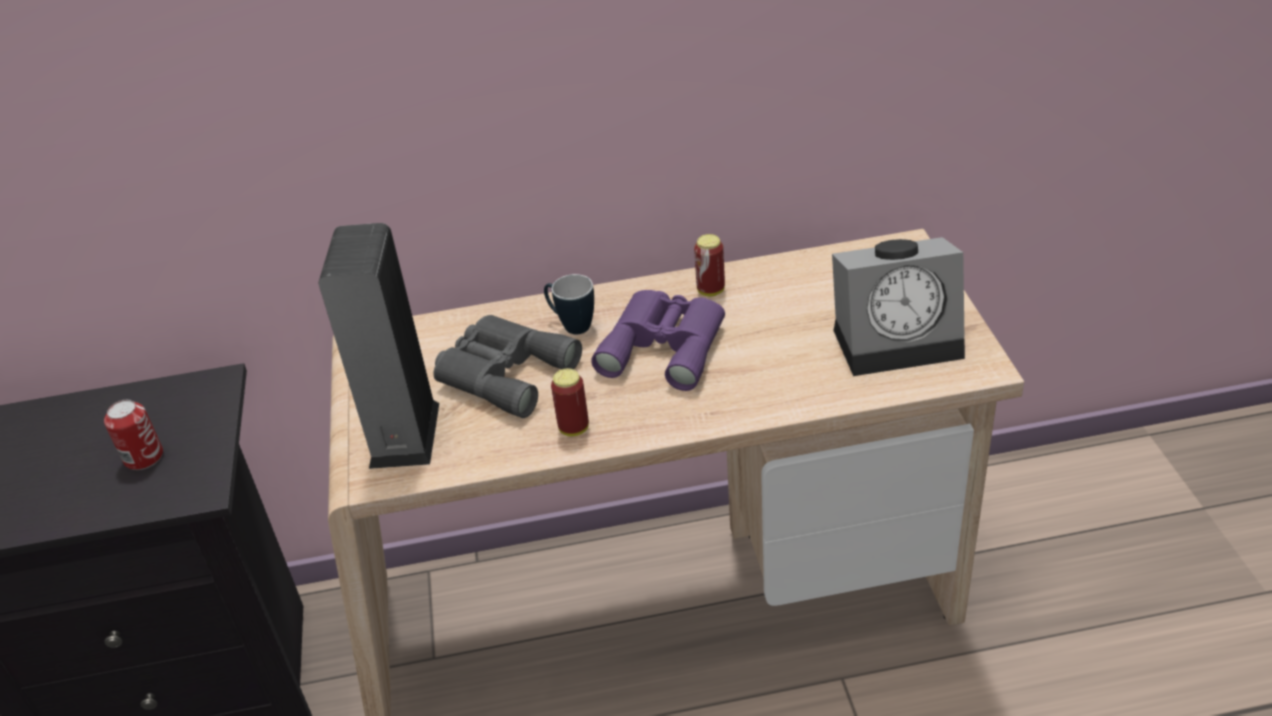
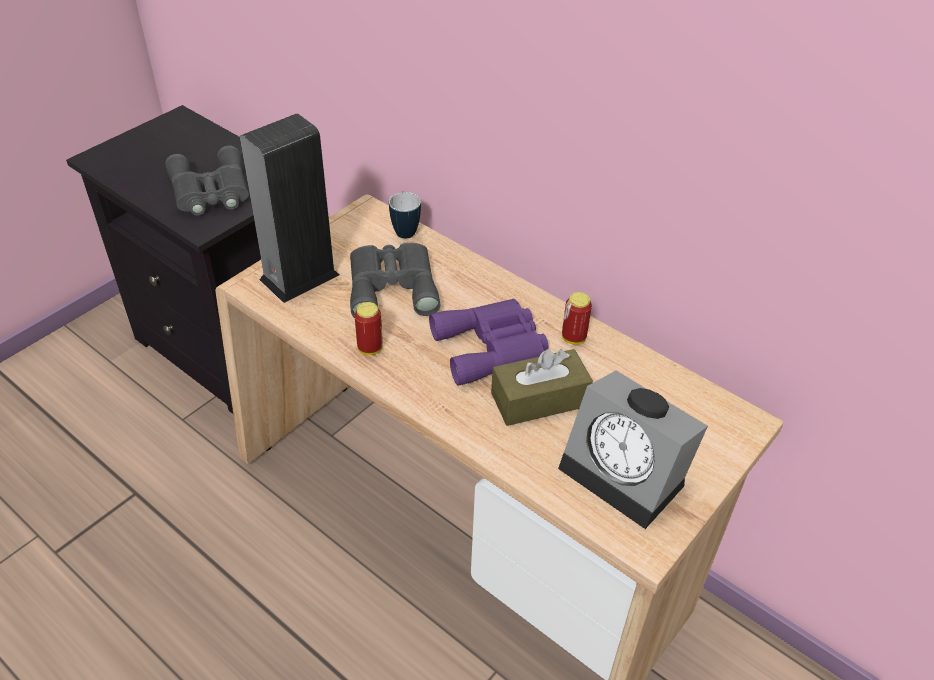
camera: 45 degrees right, 5 degrees up
can [104,400,163,470] -> grey binoculars [166,146,249,216]
mug [544,274,594,335] -> mug moved to [389,192,421,239]
none -> brown tissue box [491,349,593,426]

